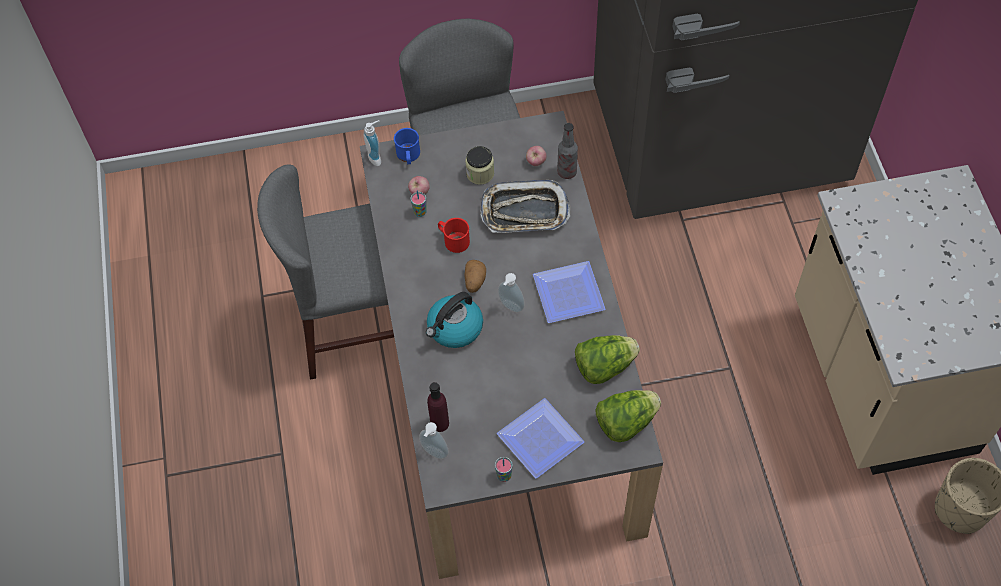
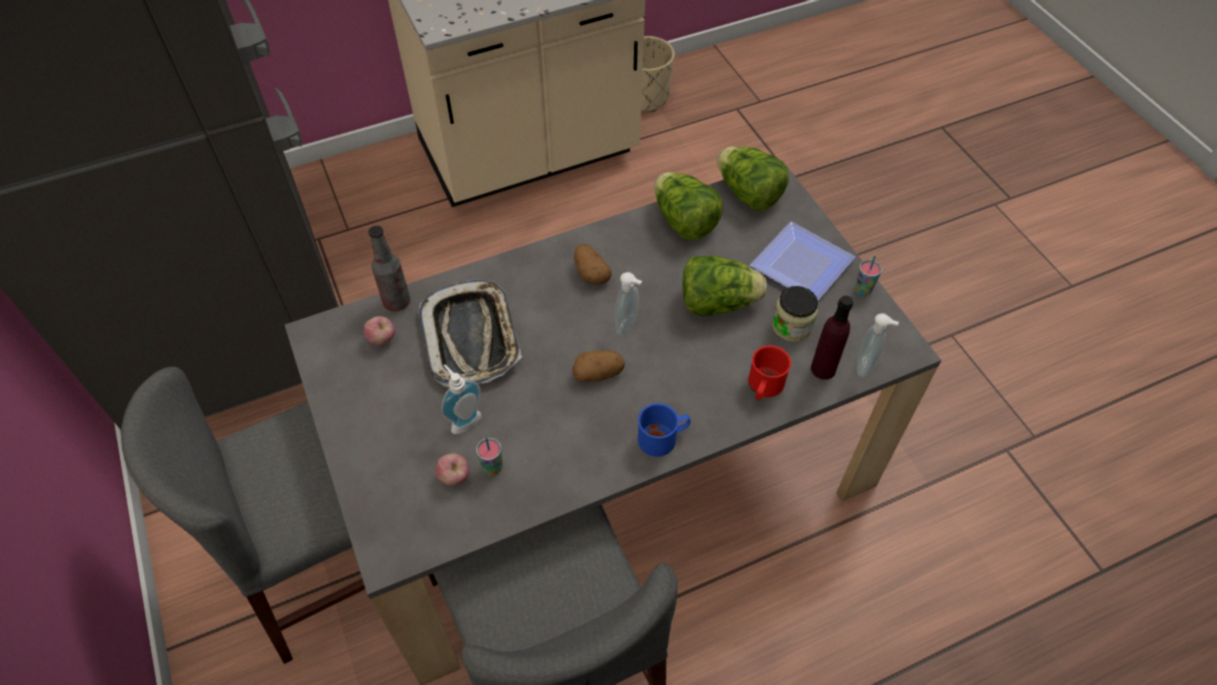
camera: 105 degrees left, 5 degrees down
soap dispenser [363,120,381,166] -> soap dispenser moved to [441,365,482,434]
blue mug [394,128,420,164] -> blue mug moved to [638,403,691,457]
kettle [426,292,483,348] -> none
red mug [438,218,470,253] -> red mug moved to [748,345,791,400]
jar [465,146,494,185] -> jar moved to [772,286,818,342]
plate [533,261,605,323] -> potato [574,244,612,284]
none -> lettuce [682,256,767,316]

